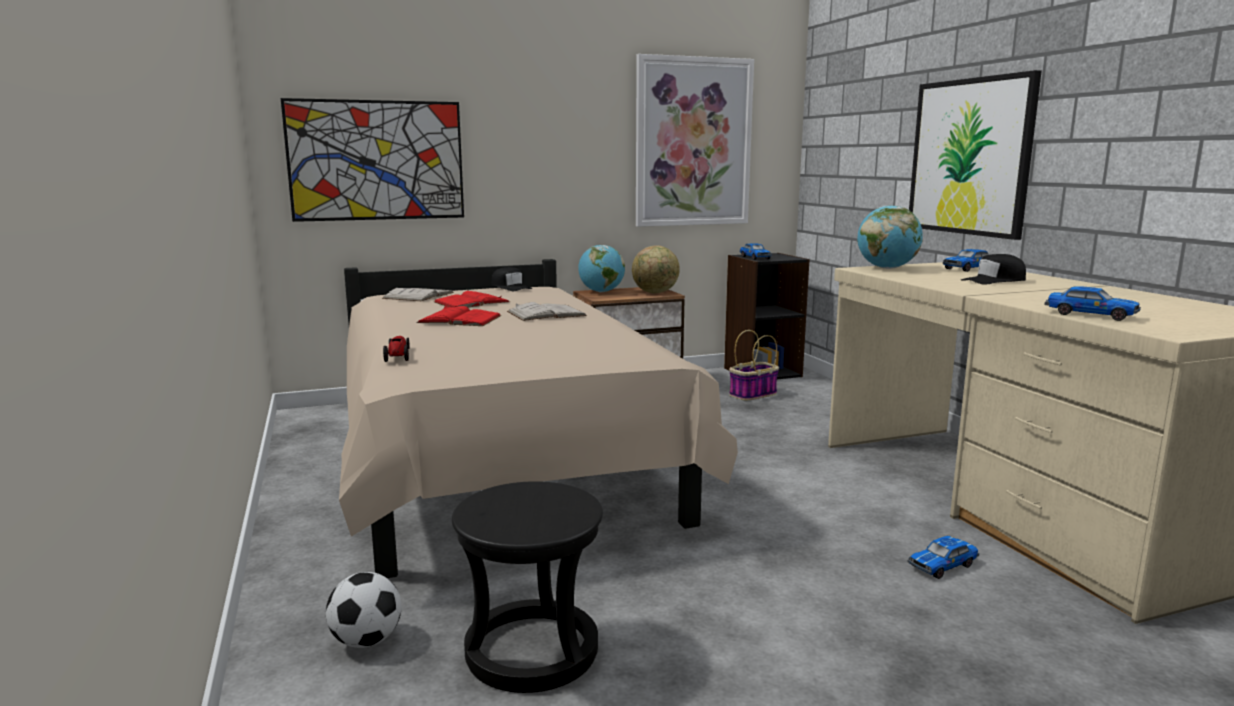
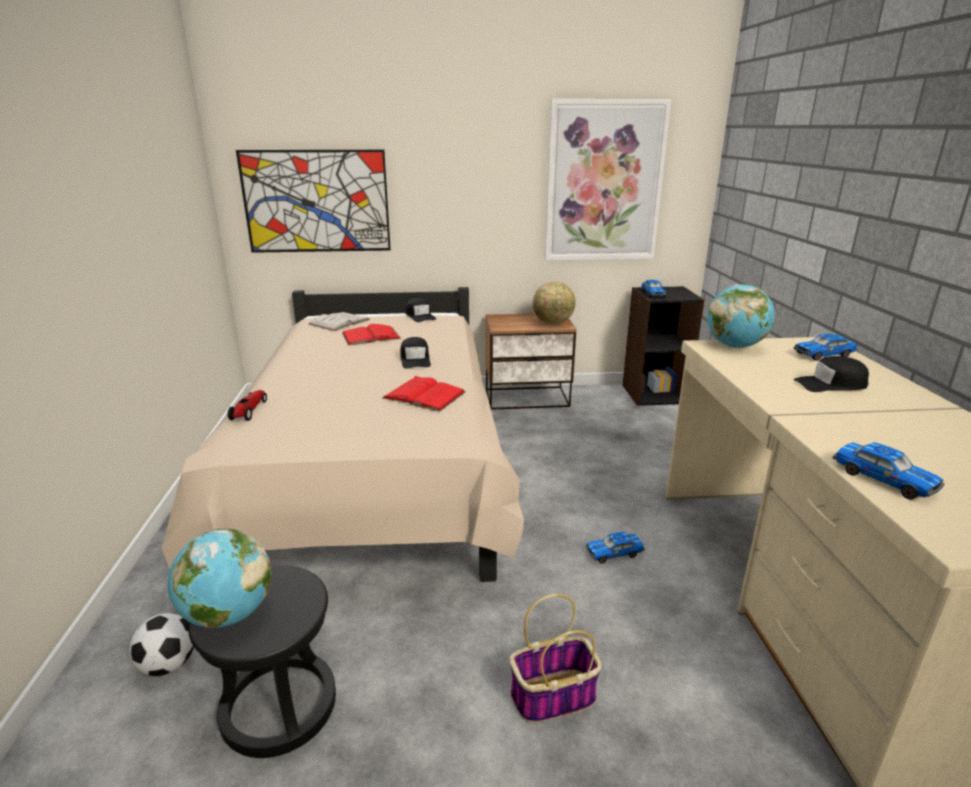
camera: 15 degrees right, 10 degrees up
red book [416,306,502,326] -> red book moved to [382,376,466,412]
white book [507,302,587,321] -> black cap [400,337,431,369]
globe [578,245,625,292] -> globe moved to [168,528,271,629]
basket [729,330,779,401] -> basket moved to [510,594,602,723]
toy car [907,536,979,579] -> toy car moved to [585,532,645,564]
picture [909,70,1042,240] -> none

